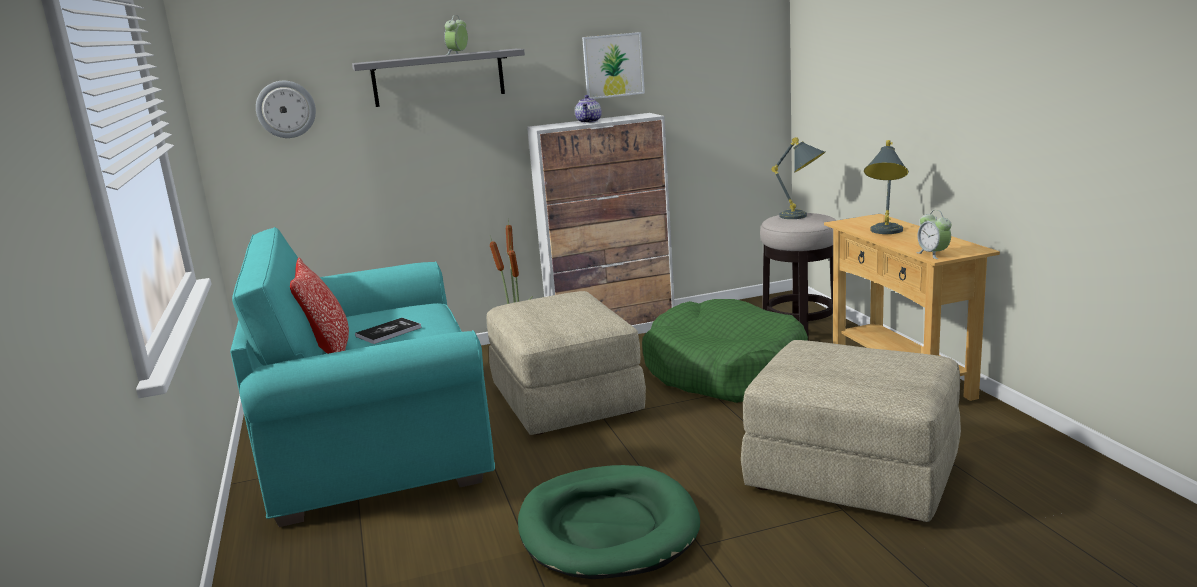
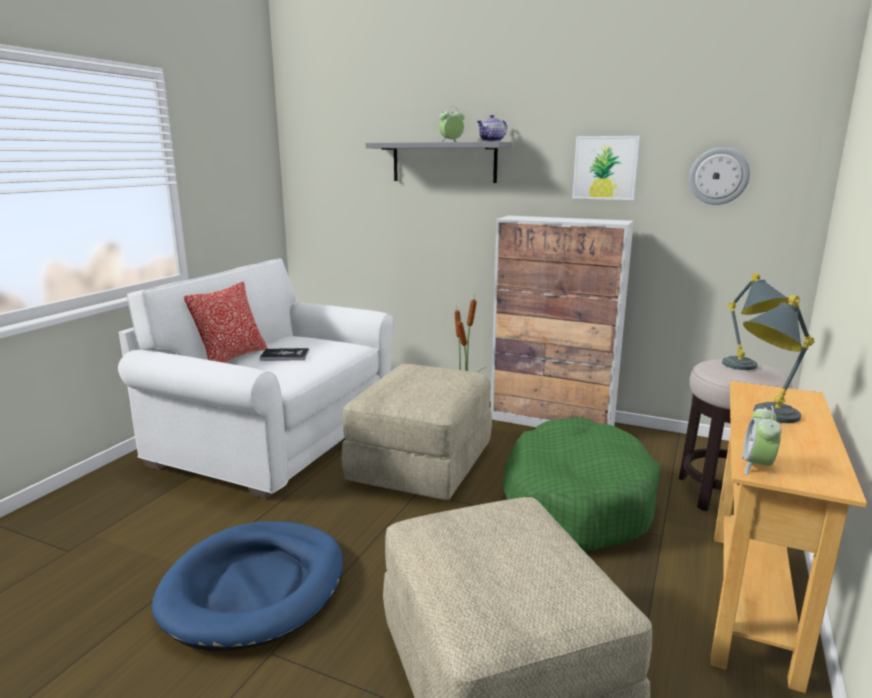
camera: 40 degrees right, 0 degrees up
turquoise sofa [230,227,495,527] -> white sofa [118,258,394,499]
wall clock [256,81,316,138] -> wall clock moved to [689,147,750,205]
green dog bed [518,465,700,579] -> blue dog bed [152,521,343,651]
teapot [575,95,602,123] -> teapot moved to [477,115,507,142]

